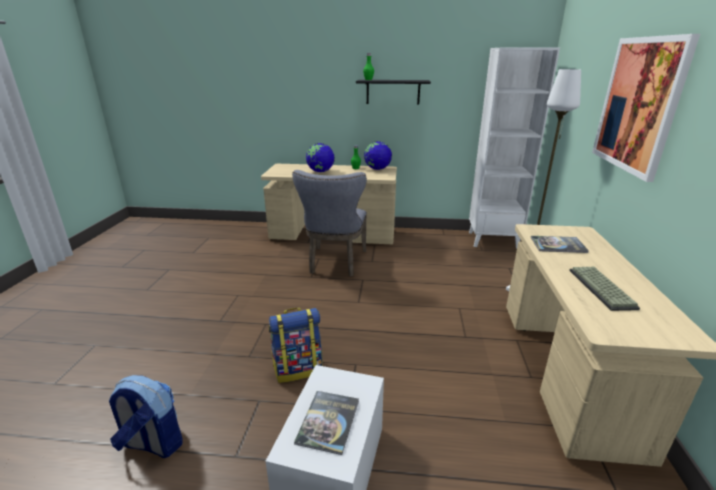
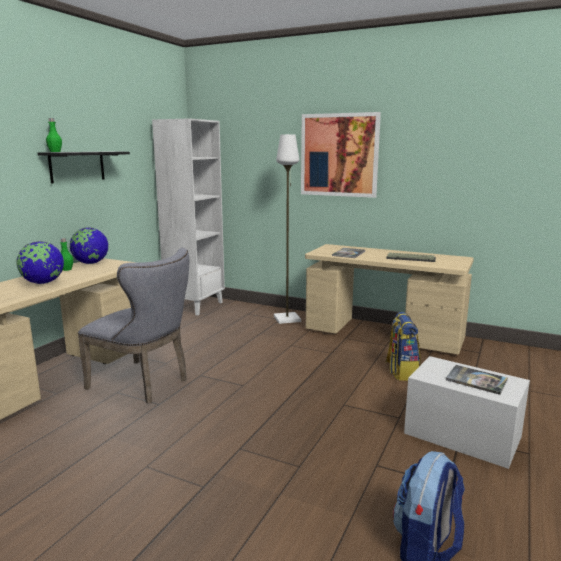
camera: 70 degrees left, 10 degrees down
backpack [269,308,323,383] -> backpack moved to [386,312,421,381]

